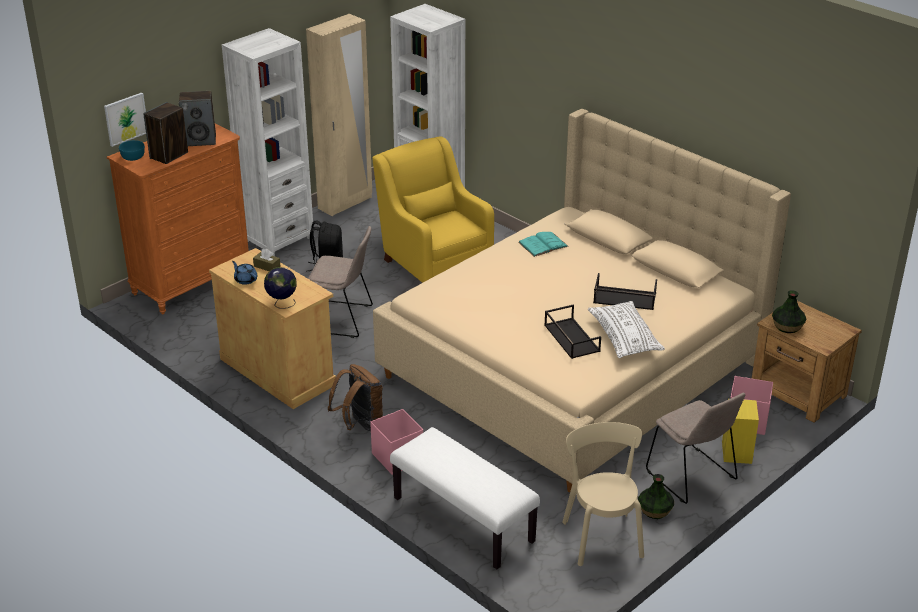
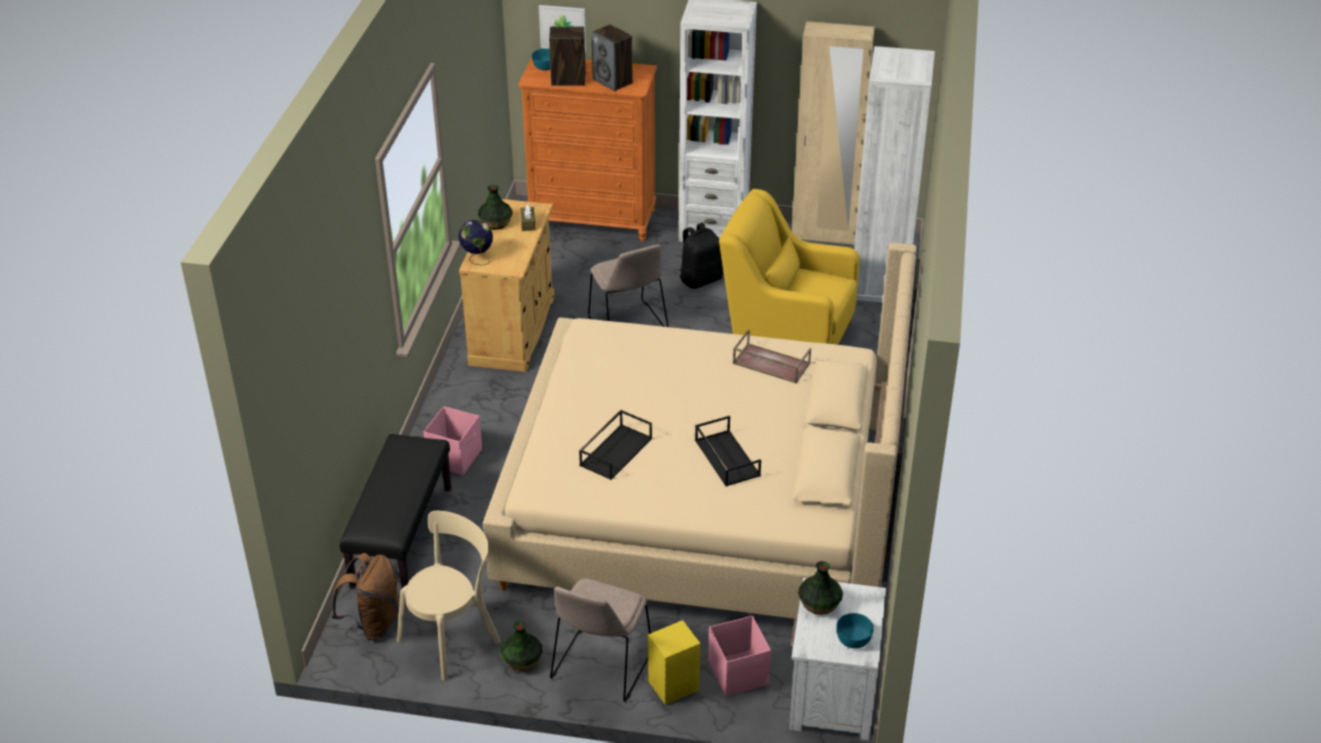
camera: 55 degrees right, 5 degrees up
blue teapot [232,261,257,285] -> vase [478,185,513,230]
brown backpack [328,364,383,431] -> brown backpack moved to [331,553,399,640]
yellow armchair [372,136,494,283] -> yellow armchair turned 90 degrees counterclockwise [719,189,860,345]
white bench [390,427,540,569] -> black bench [340,434,452,589]
turquoise book [518,232,569,257] -> brown tray [733,329,811,383]
white pillow [588,301,665,358] -> none
brown nightstand [752,301,862,423] -> white nightstand [789,578,886,741]
none -> turquoise bowl [836,613,874,648]

